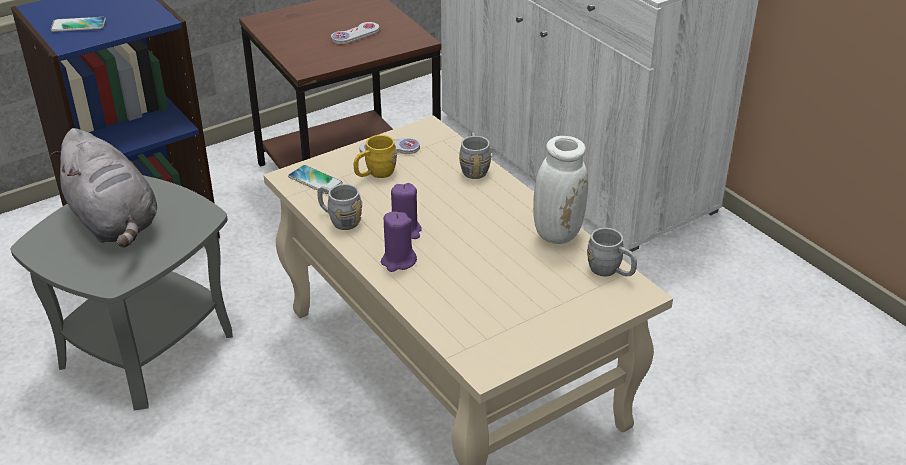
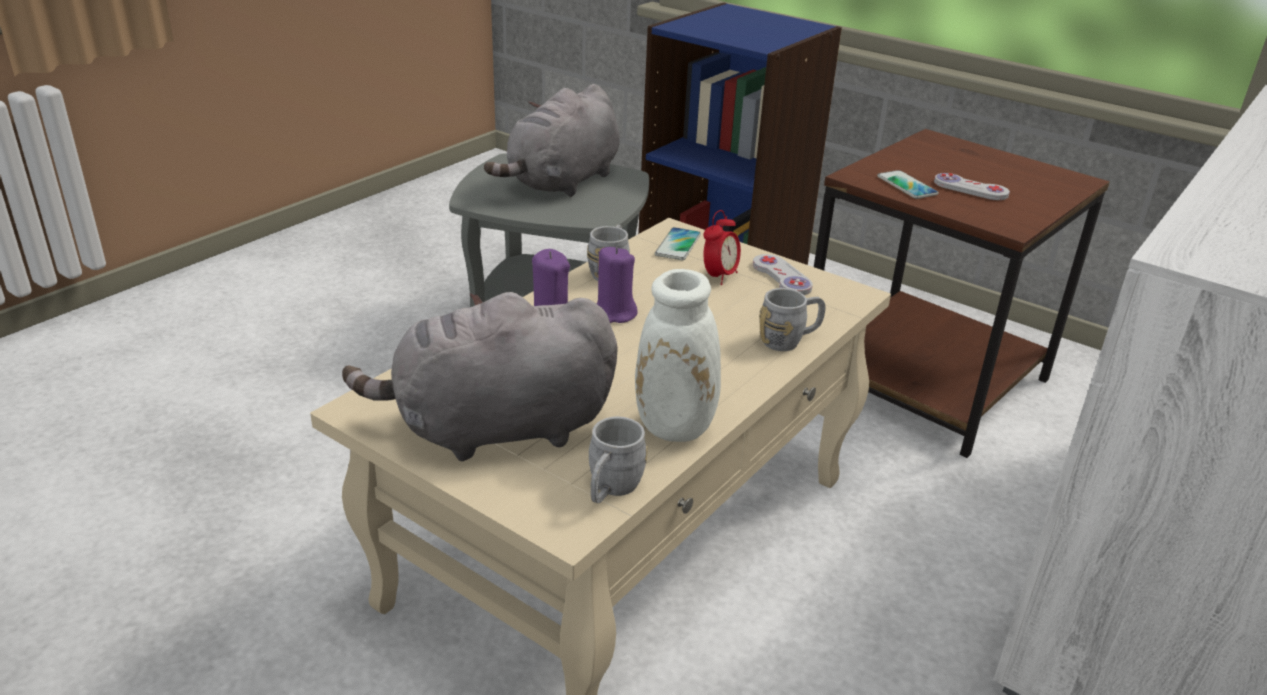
camera: 70 degrees right, 5 degrees down
phone [50,17,106,32] -> phone moved to [877,170,939,199]
yellow mug [354,135,397,178] -> alarm clock [704,210,741,285]
none -> grey plush toy [342,292,618,461]

